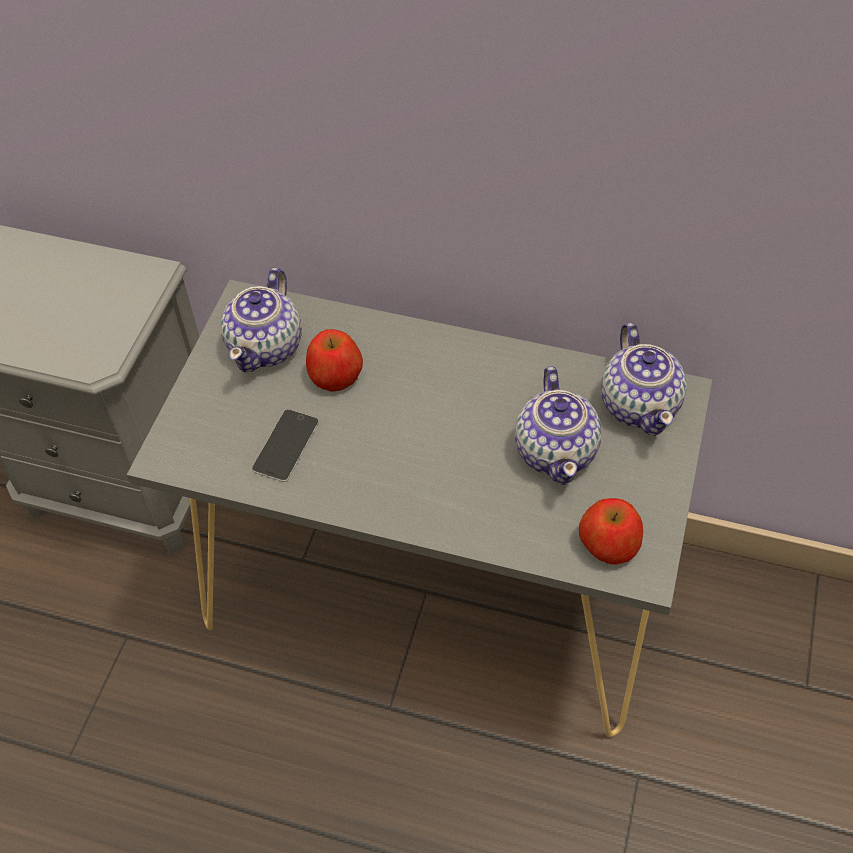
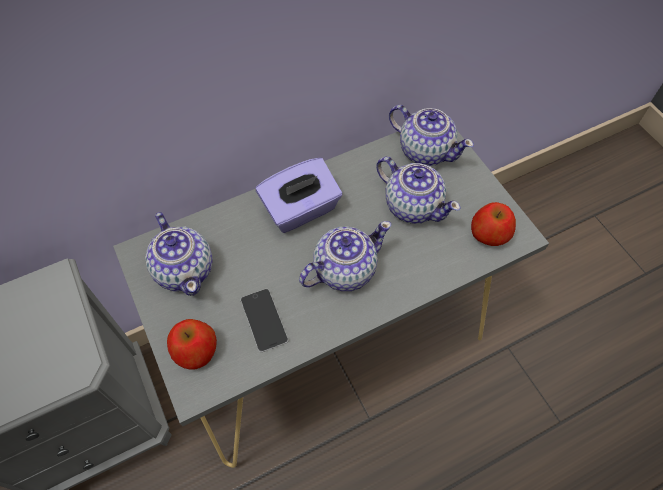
camera: 45 degrees left, 5 degrees up
apple [306,329,363,392] -> apple moved to [167,319,217,370]
none -> purple tissue box [256,158,342,233]
none -> teapot [299,221,391,291]

